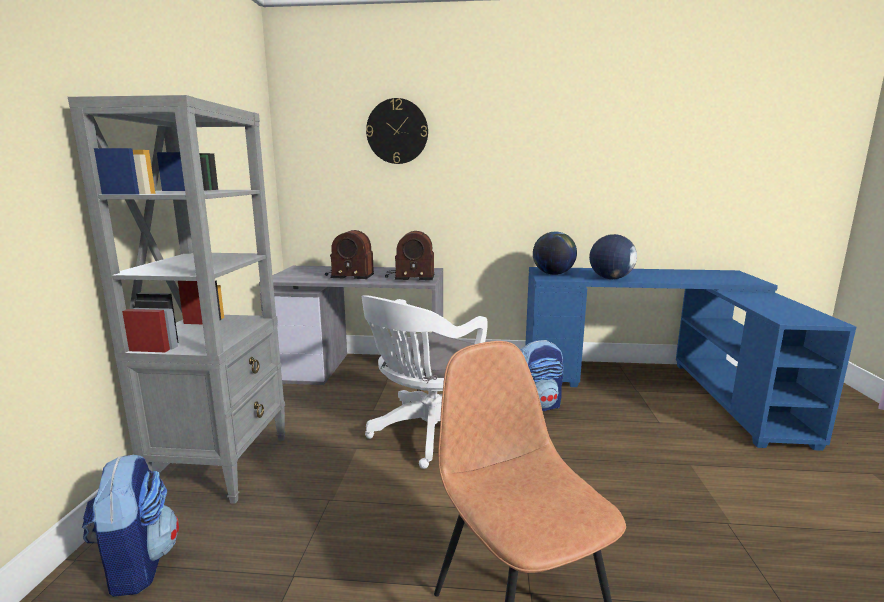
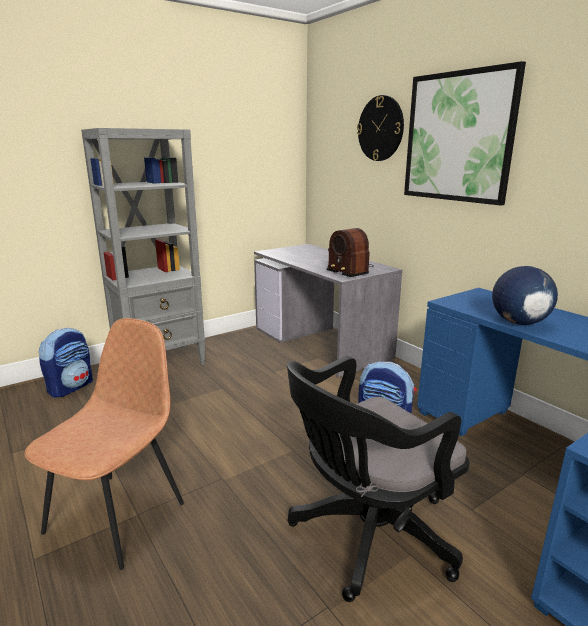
camera: 50 degrees right, 5 degrees up
radio [325,230,374,279] -> none
white office chair [361,295,488,469] -> none
globe [533,232,577,275] -> none
none -> black office chair [287,356,469,602]
none -> picture [404,61,526,206]

